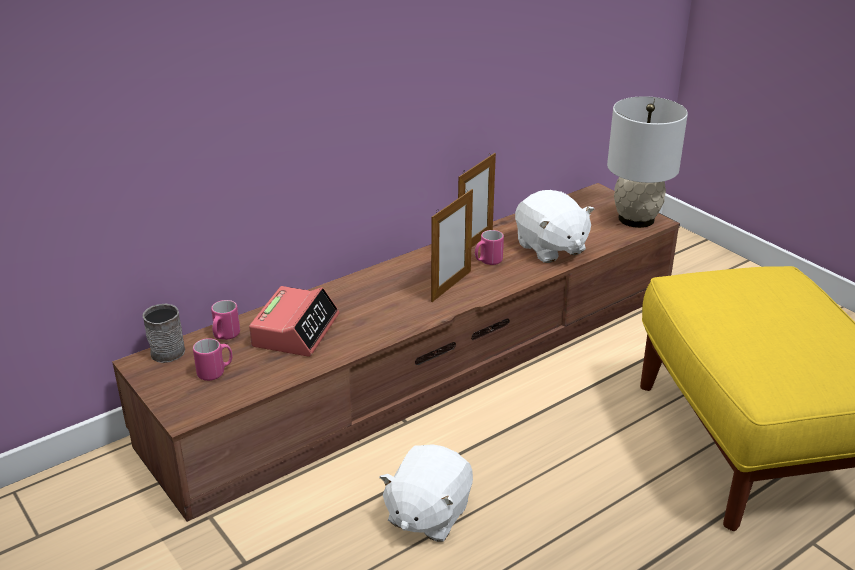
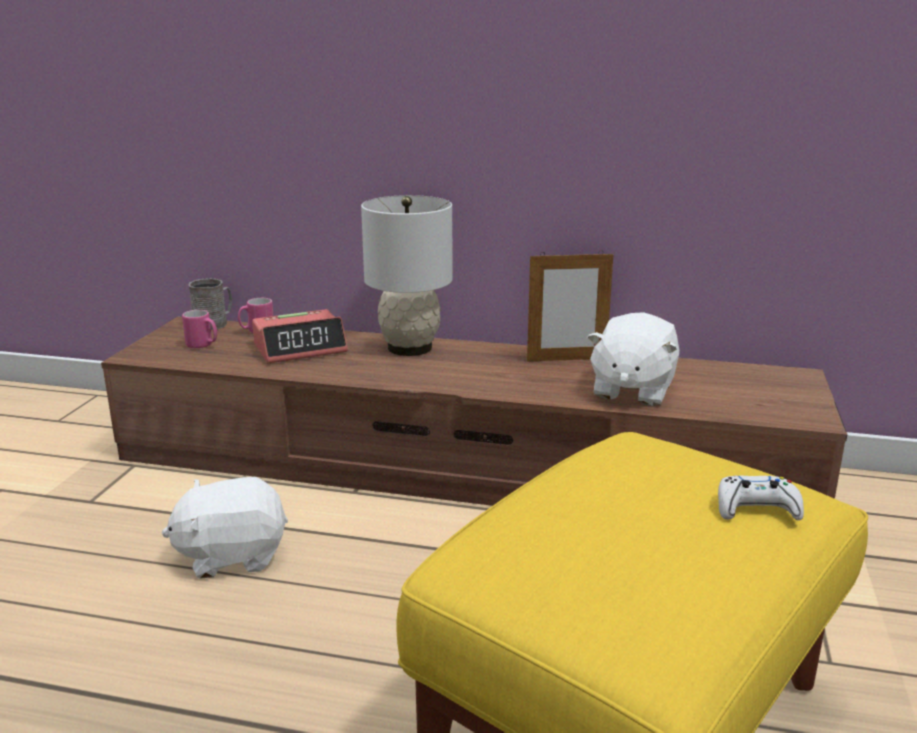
camera: 50 degrees right, 10 degrees down
picture frame [431,189,473,302] -> none
pink mug [475,230,504,265] -> none
white table lamp [607,96,688,228] -> white table lamp moved to [361,195,452,356]
none -> white game controller [718,475,804,520]

